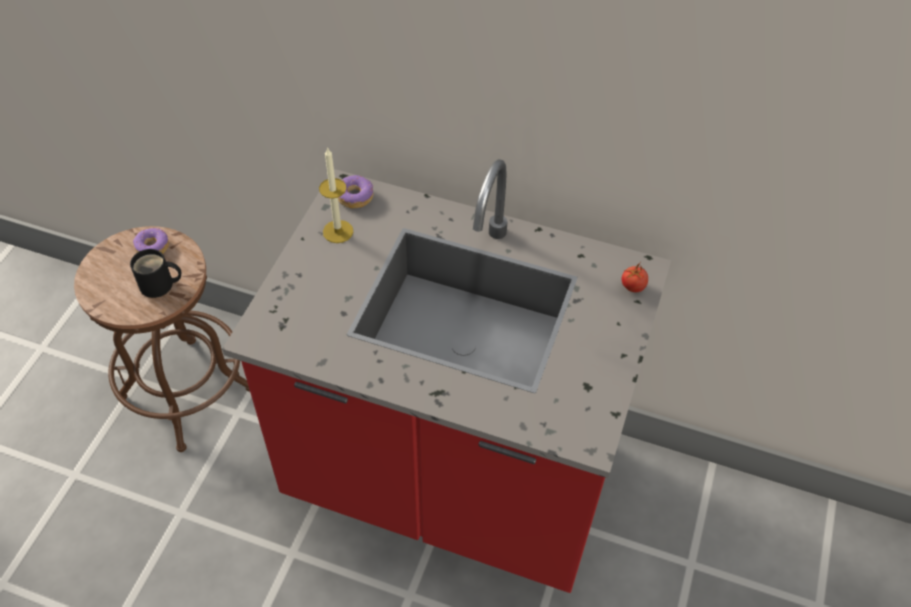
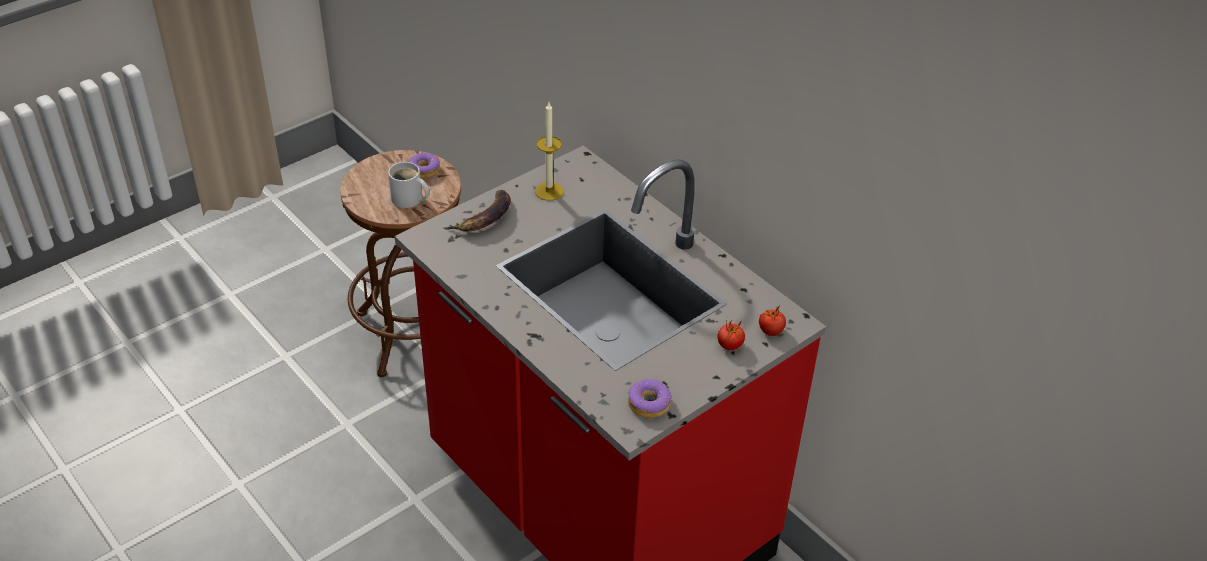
camera: 30 degrees right, 10 degrees down
black mug [130,249,181,298] -> white mug [388,162,429,208]
donut [338,175,374,208] -> donut moved to [628,379,672,418]
none -> banana [444,190,511,232]
none -> tomato [718,320,745,350]

